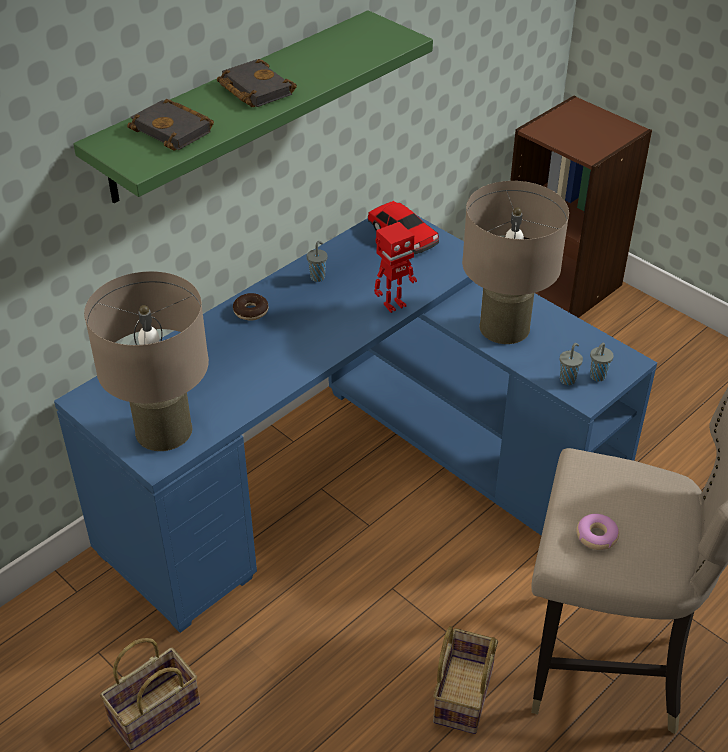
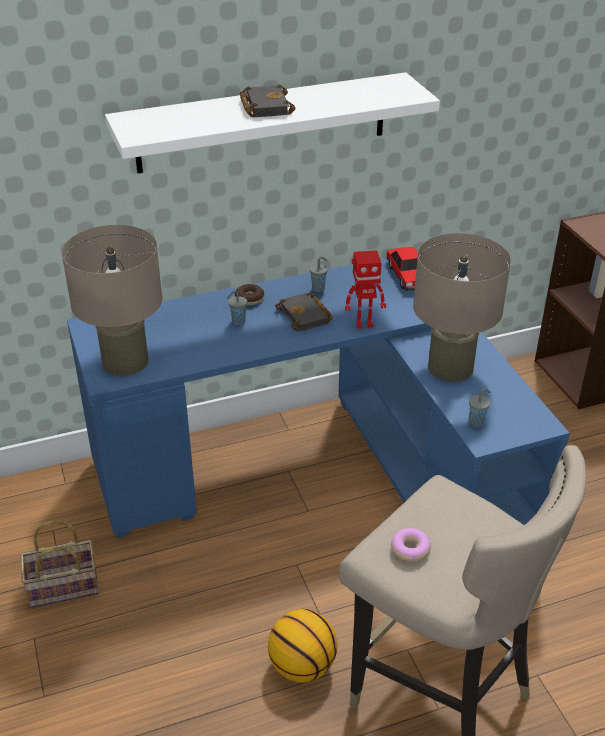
camera: 25 degrees right, 5 degrees down
green shelf [73,10,433,203] -> white shelf [105,72,440,173]
black book [127,99,214,151] -> black book moved to [275,293,333,332]
basket [433,626,498,734] -> basketball [268,609,337,683]
grey cup [590,342,614,381] -> grey cup moved to [227,290,247,325]

